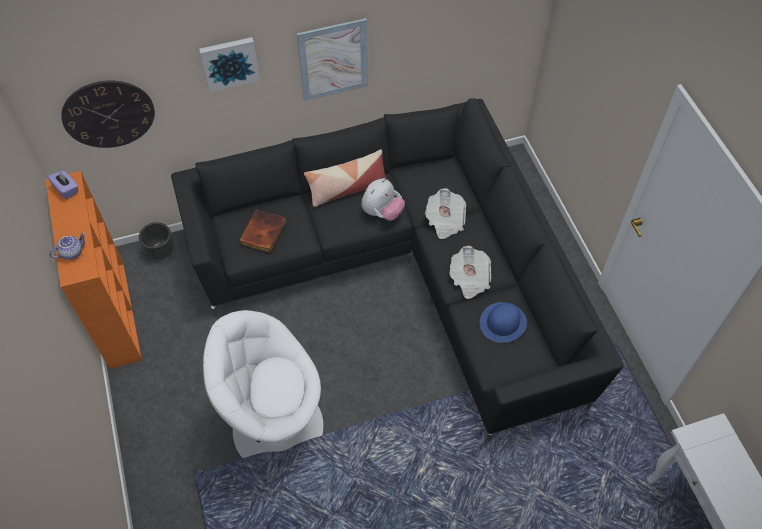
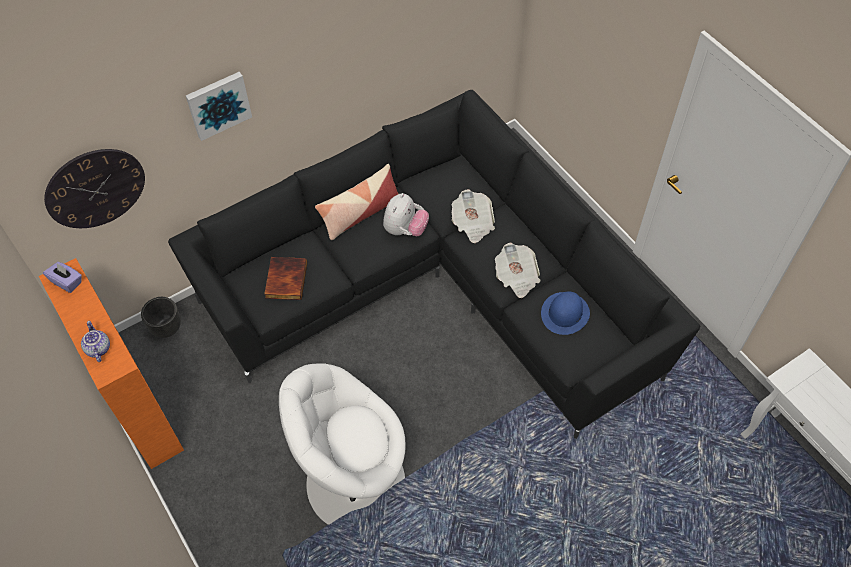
camera: 15 degrees left, 0 degrees up
teapot [49,233,86,260] -> teapot turned 60 degrees counterclockwise [81,321,110,362]
picture [297,18,368,101] -> none

